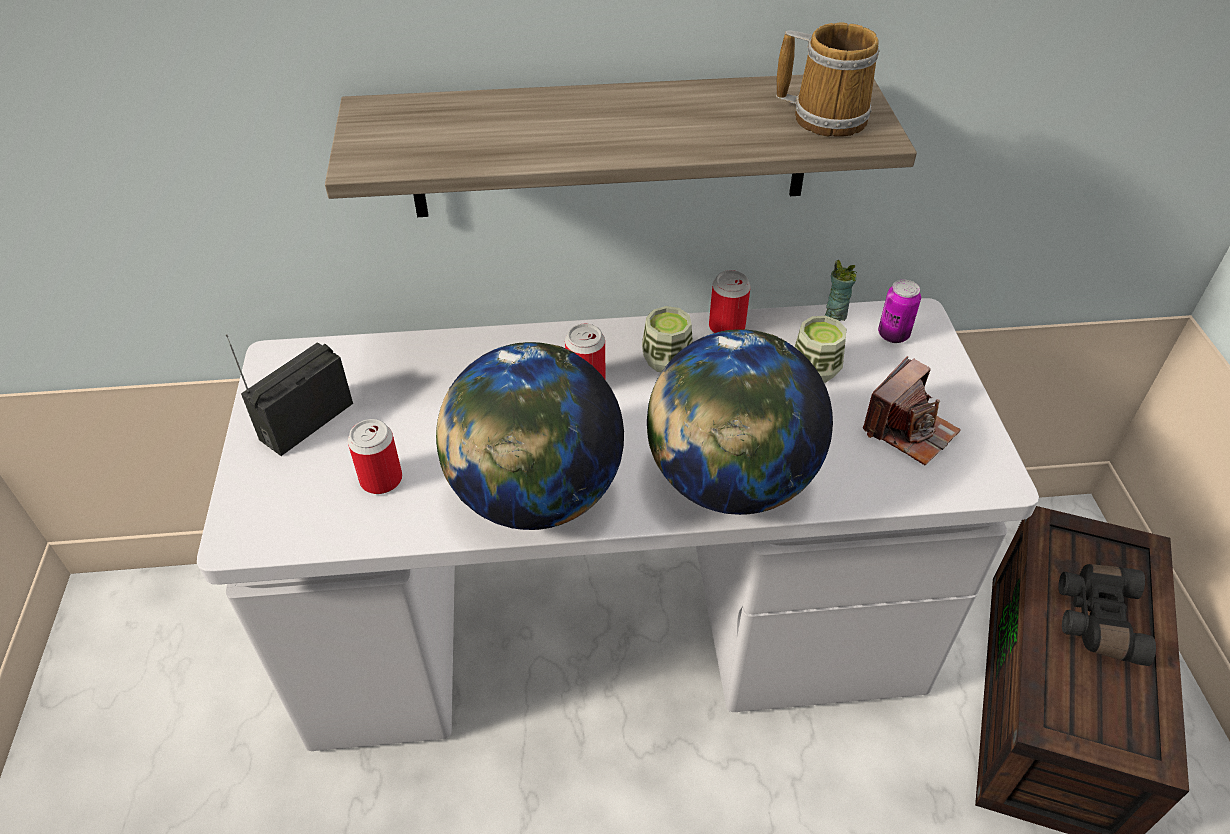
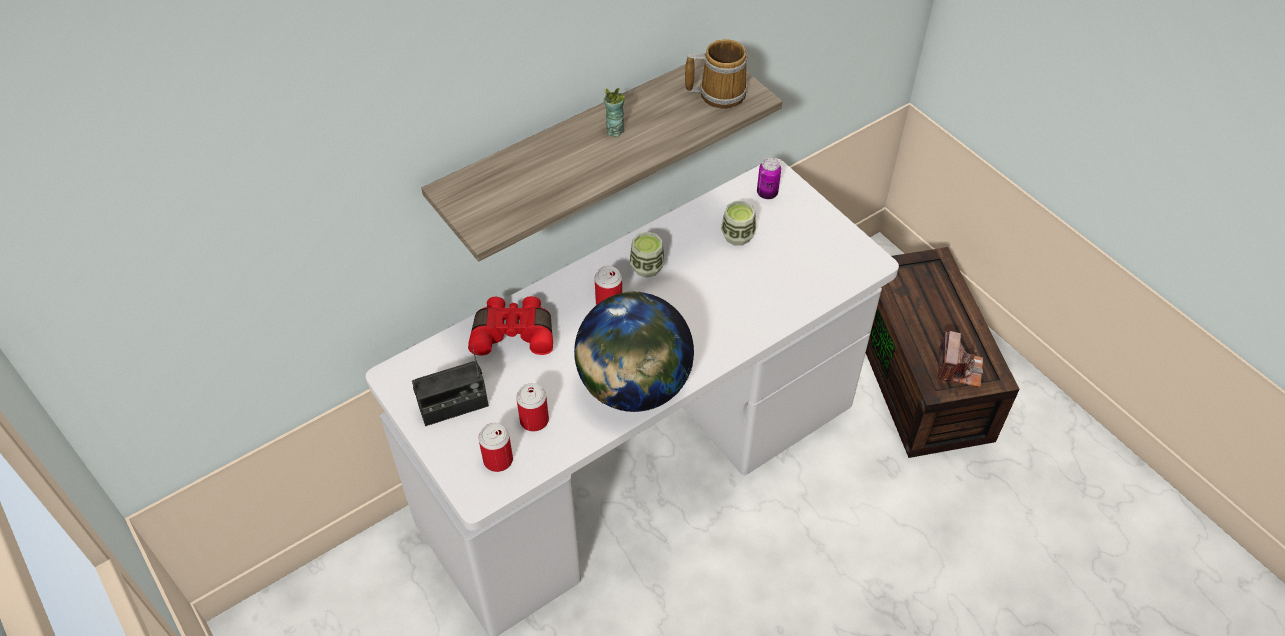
camera: 30 degrees left, 5 degrees up
radio [226,334,353,456] -> radio turned 120 degrees counterclockwise [412,345,489,426]
globe [647,329,833,515] -> none
can [709,270,751,333] -> can moved to [479,423,513,472]
cup [825,259,857,321] -> cup moved to [604,88,625,137]
camera [863,356,961,465] -> camera moved to [938,331,983,387]
black binoculars [1058,564,1156,666] -> none
none -> red binoculars [468,296,553,355]

